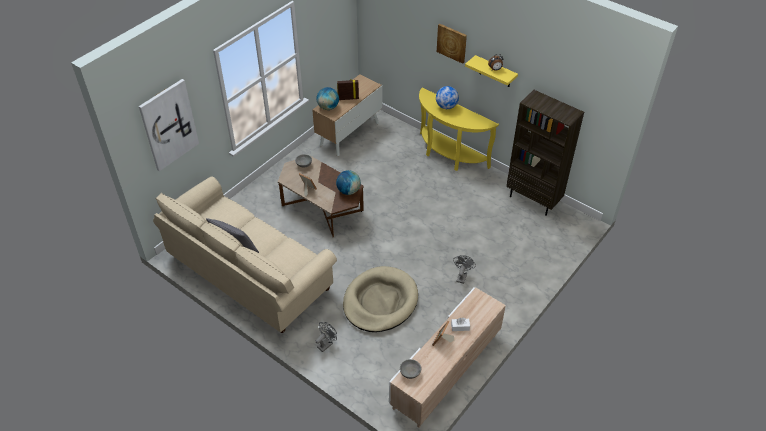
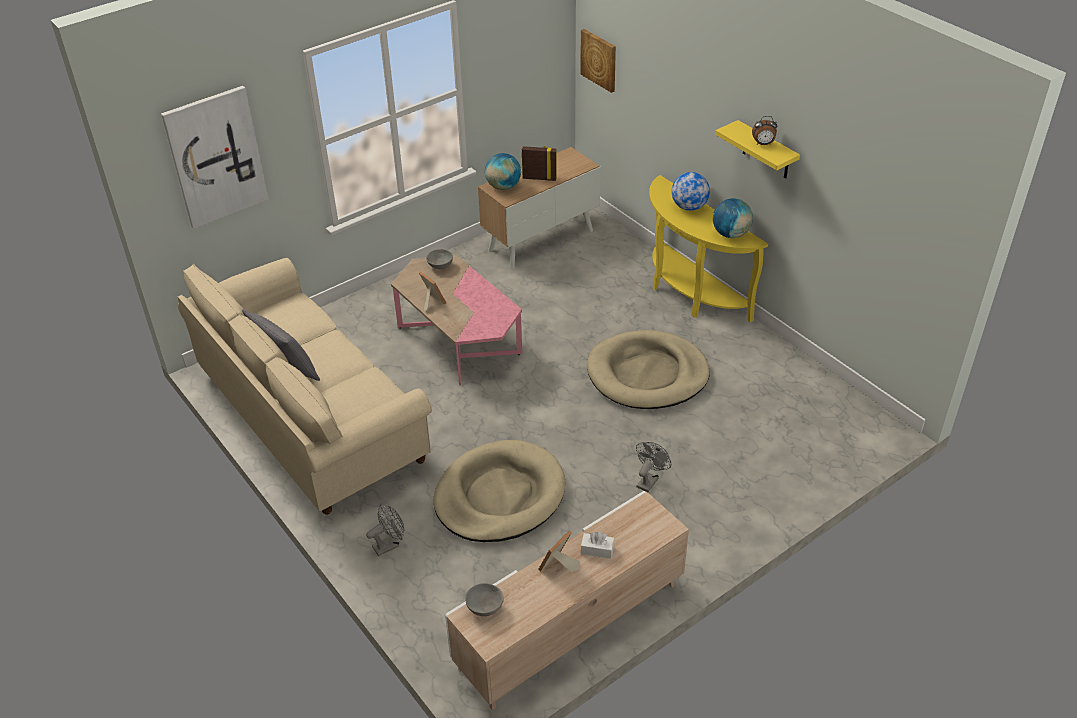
camera: 15 degrees right, 5 degrees down
brown coffee table [278,156,364,237] -> pink coffee table [391,254,522,385]
globe [336,170,361,195] -> globe moved to [713,198,753,238]
picture [437,24,467,64] -> picture moved to [581,29,616,93]
brown bookcase [506,90,584,216] -> none
none -> beige dog bed [587,330,710,409]

